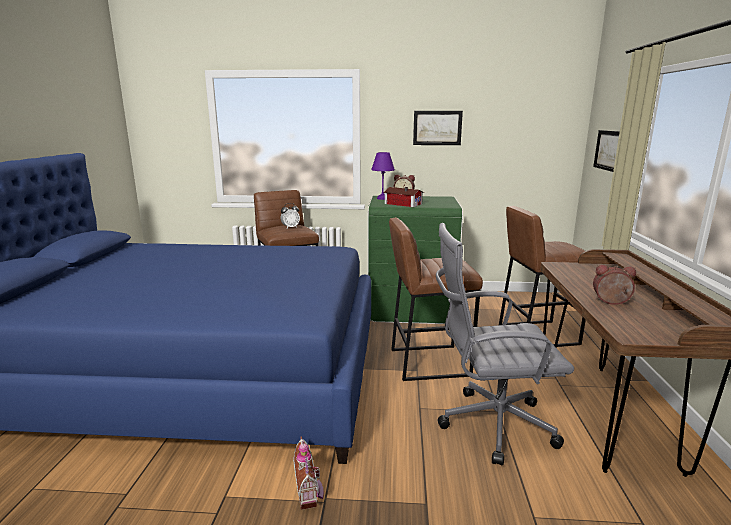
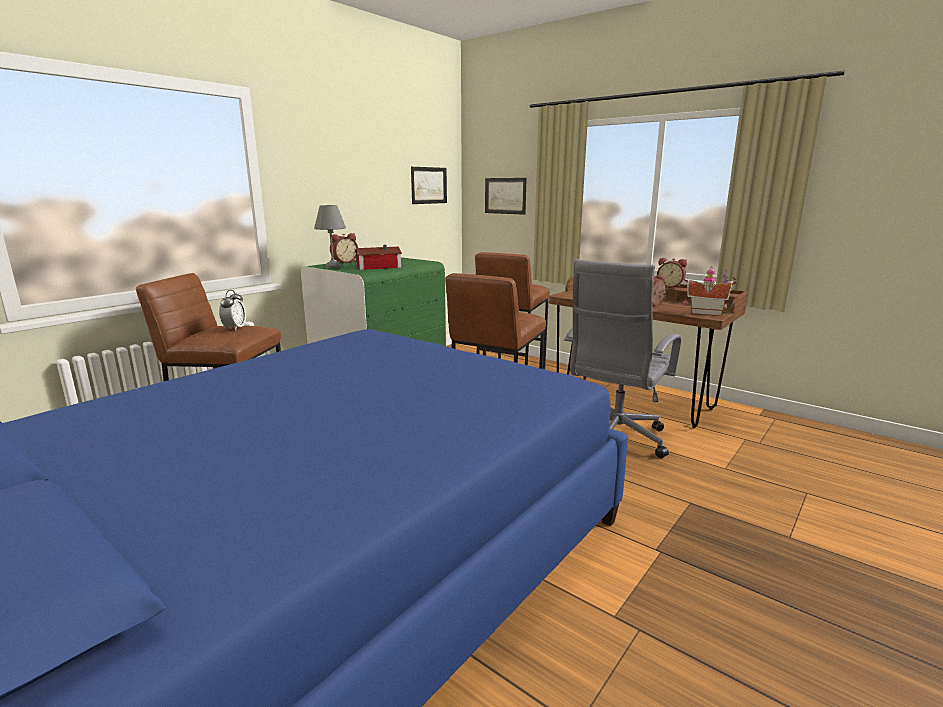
camera: 55 degrees left, 0 degrees up
toy house [293,436,324,510] -> toy house moved to [682,266,736,316]
purple table lamp [371,152,395,200] -> grey table lamp [314,205,346,268]
picture [413,111,463,145] -> picture moved to [411,167,447,204]
none -> alarm clock [657,258,687,288]

